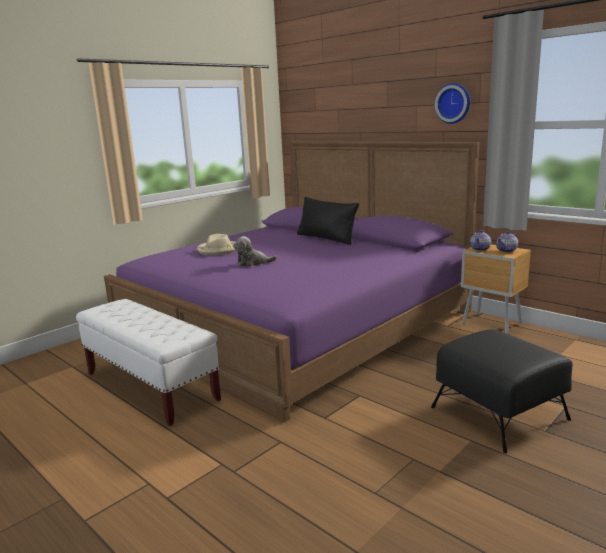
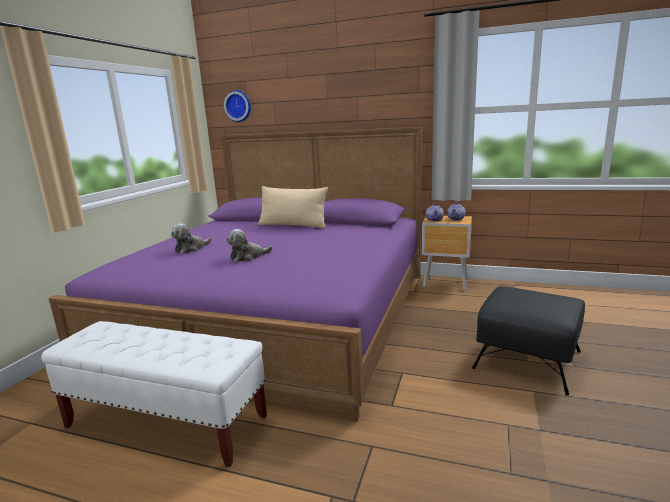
camera: 25 degrees left, 0 degrees up
beige hat [197,234,237,255] -> plush toy [171,223,212,254]
black pillow [297,197,359,245] -> beige pillow [259,186,328,228]
wall clock [435,83,470,124] -> wall clock moved to [224,90,251,122]

